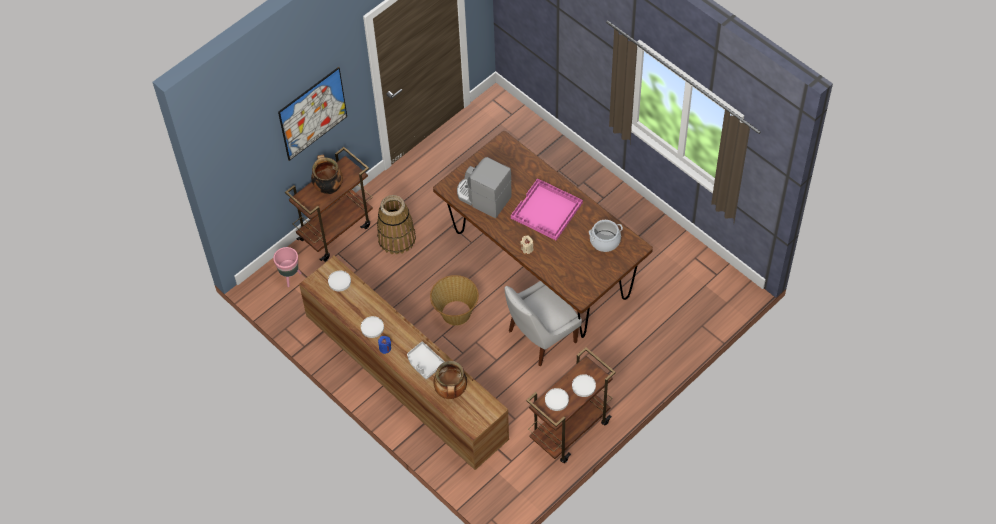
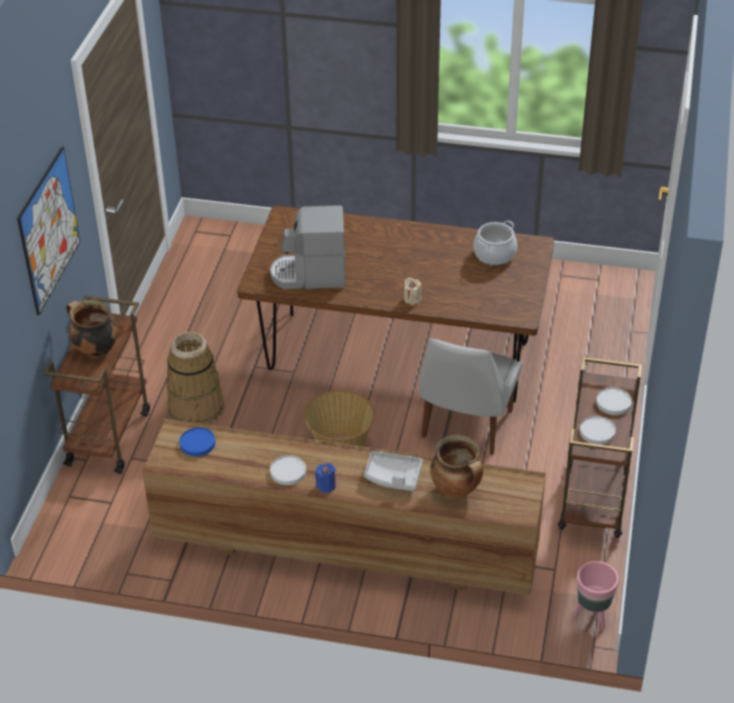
camera: 35 degrees left, 15 degrees down
pink planter [273,247,302,287] -> pink planter moved to [572,561,619,631]
white plate [328,271,351,291] -> blue plate [180,427,215,456]
pink tray [511,178,583,240] -> none

